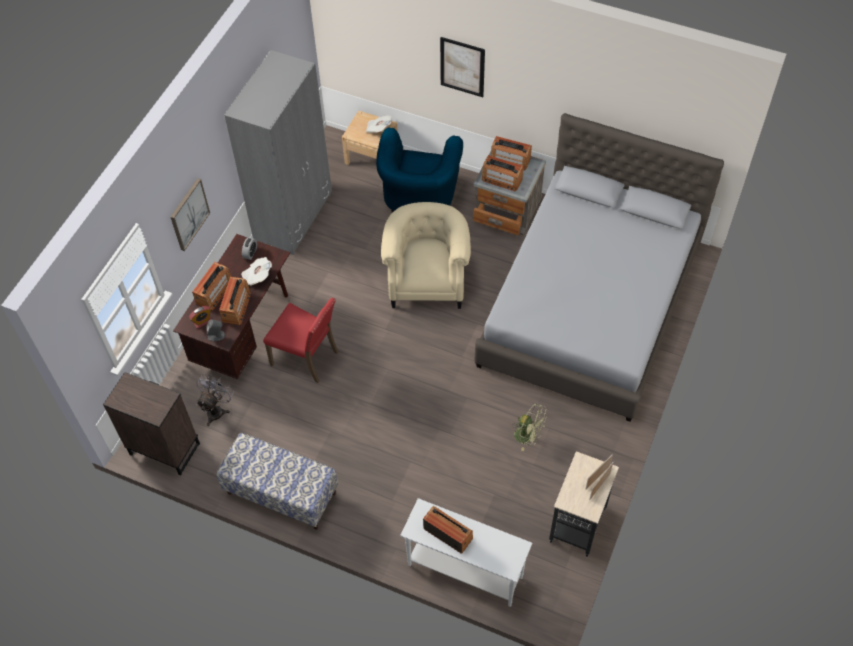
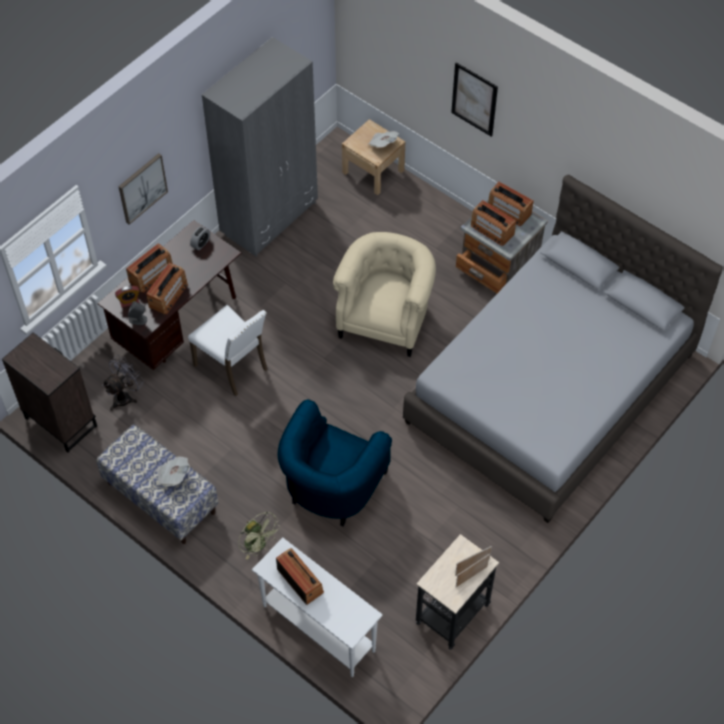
camera: 15 degrees right, 0 degrees up
newspaper [241,257,272,286] -> newspaper moved to [157,456,190,486]
red chair [263,298,338,383] -> white chair [188,305,268,396]
blue armchair [376,128,463,213] -> blue armchair moved to [278,399,392,526]
green fan [512,403,547,451] -> green fan moved to [238,512,281,560]

